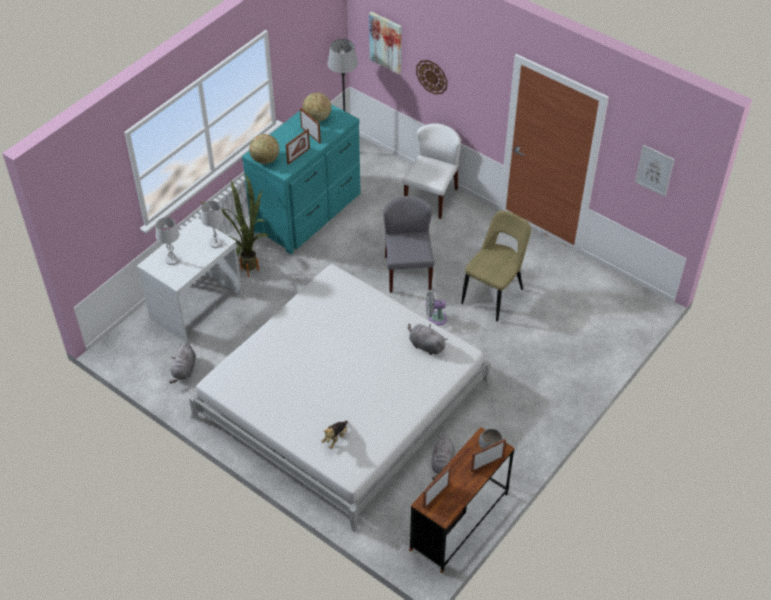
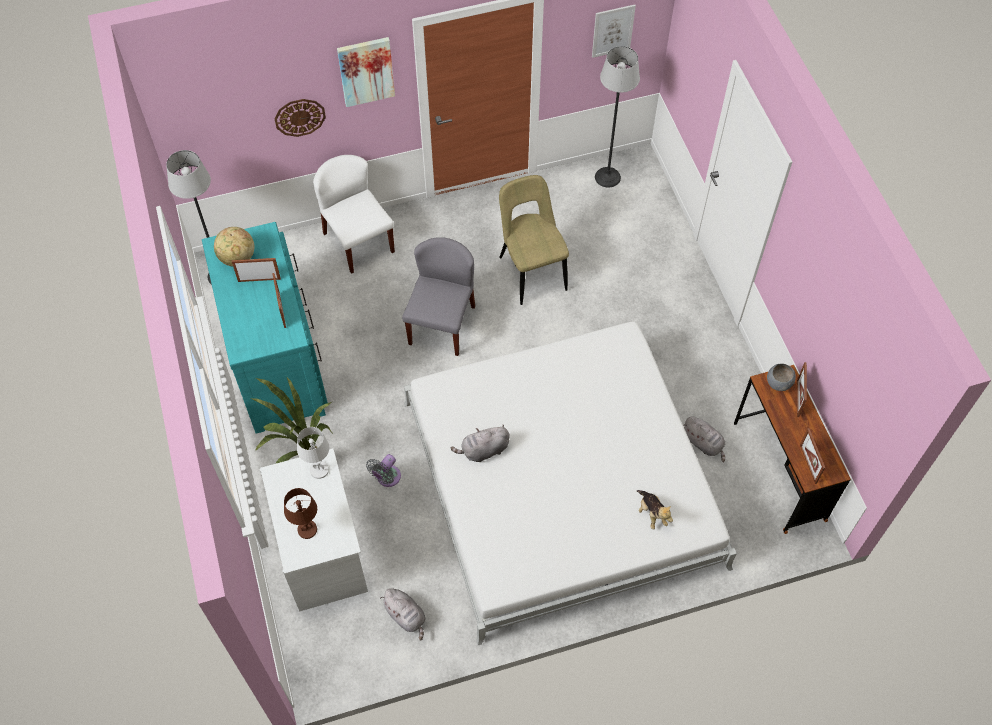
camera: 55 degrees left, 10 degrees up
white table lamp [156,217,179,265] -> brown table lamp [284,488,317,539]
globe [249,134,279,164] -> none
picture [369,12,402,74] -> picture moved to [337,37,395,107]
grey chair [383,196,434,293] -> grey chair turned 75 degrees clockwise [402,237,475,356]
grey plush toy [408,324,448,355] -> grey plush toy moved to [451,424,509,462]
grey fan [426,292,447,326] -> grey fan moved to [366,454,401,487]
none -> floor lamp [595,46,640,187]

